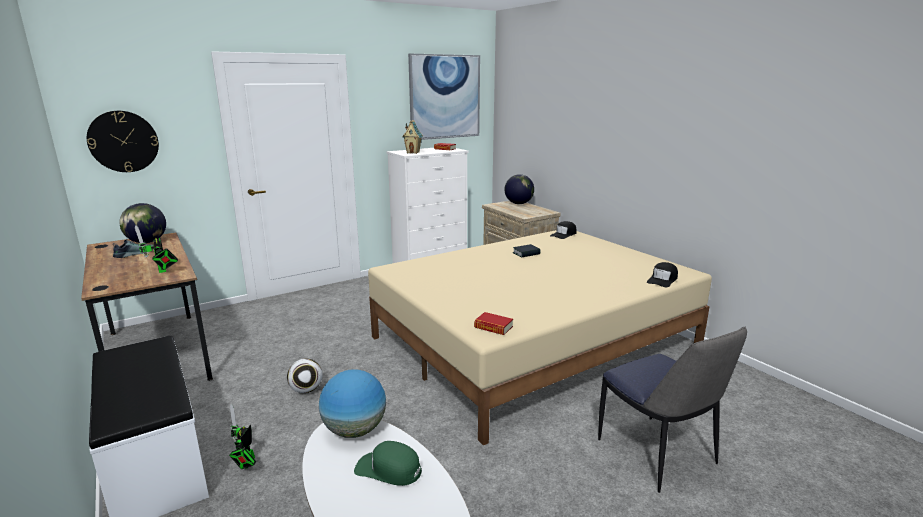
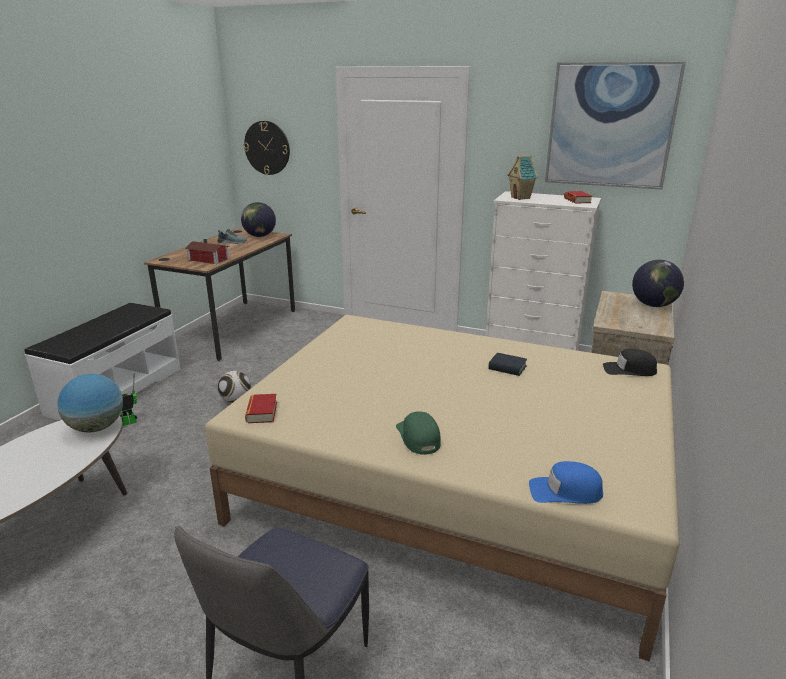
camera: 55 degrees right, 5 degrees up
toy robot [135,225,178,273] -> toy house [185,239,230,264]
green cap [354,441,422,486] -> green cap moved to [396,411,441,455]
black cap [647,262,678,288] -> blue cap [529,461,603,504]

